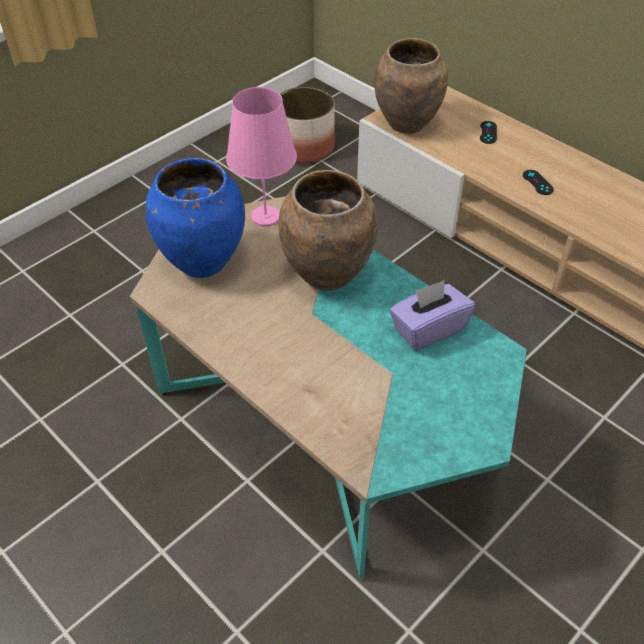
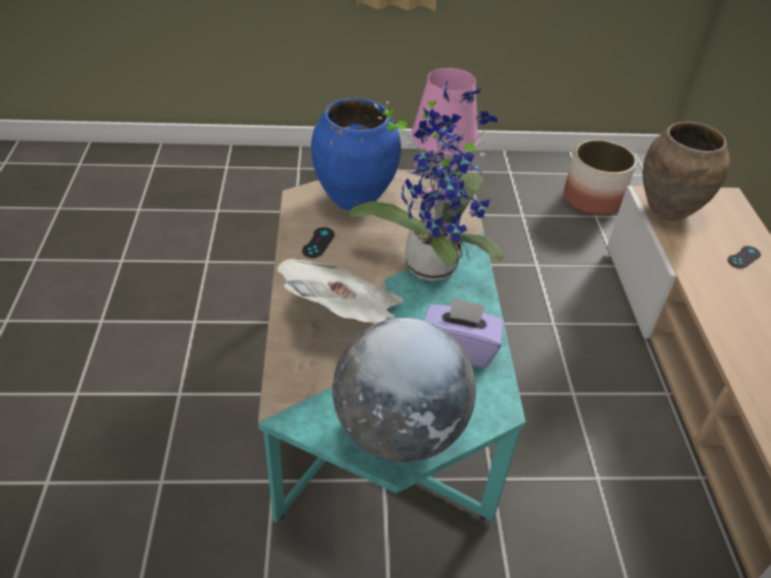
camera: 40 degrees right, 5 degrees down
brown vase [278,170,378,291] -> potted plant [348,80,504,281]
black game controller [523,170,554,195] -> black game controller moved to [302,227,335,258]
none -> newspaper [278,259,403,324]
none -> globe [333,318,476,463]

